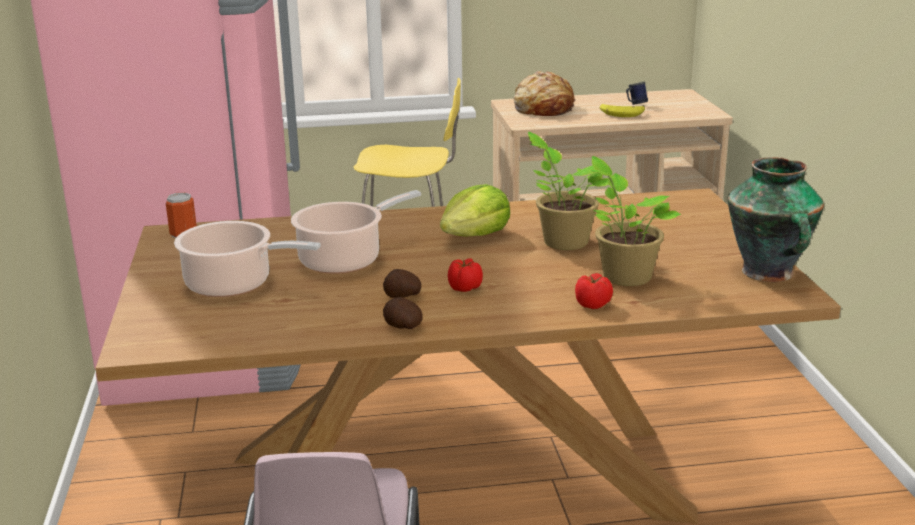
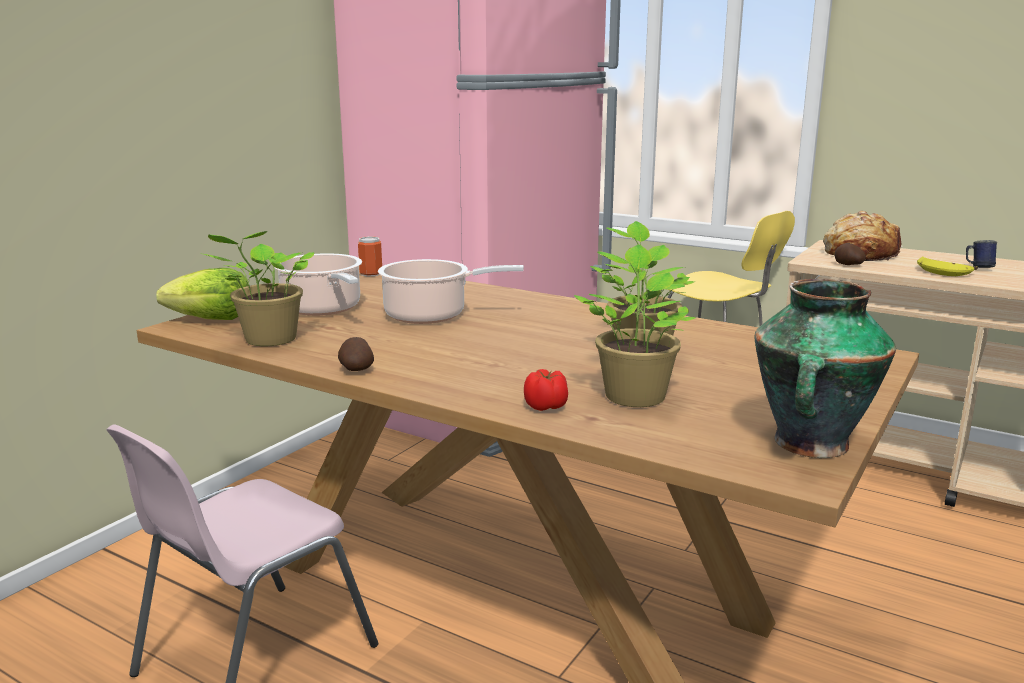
camera: 40 degrees right, 5 degrees down
potato [383,269,421,298] -> potato moved to [835,243,866,265]
lettuce [440,184,510,237] -> lettuce moved to [156,268,248,320]
tomato [448,258,483,292] -> none
none -> potted plant [199,231,315,346]

